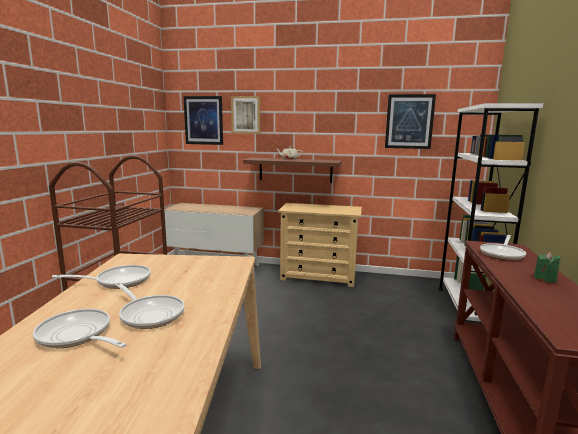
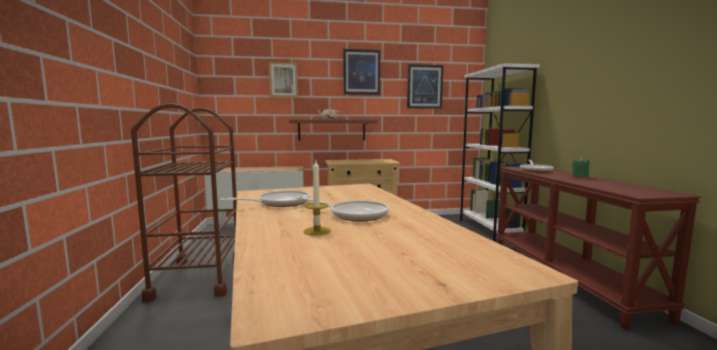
camera: 20 degrees left, 5 degrees down
frying pan [33,309,127,348] -> candle [303,161,331,236]
picture [184,96,223,145] -> picture moved to [343,49,380,95]

